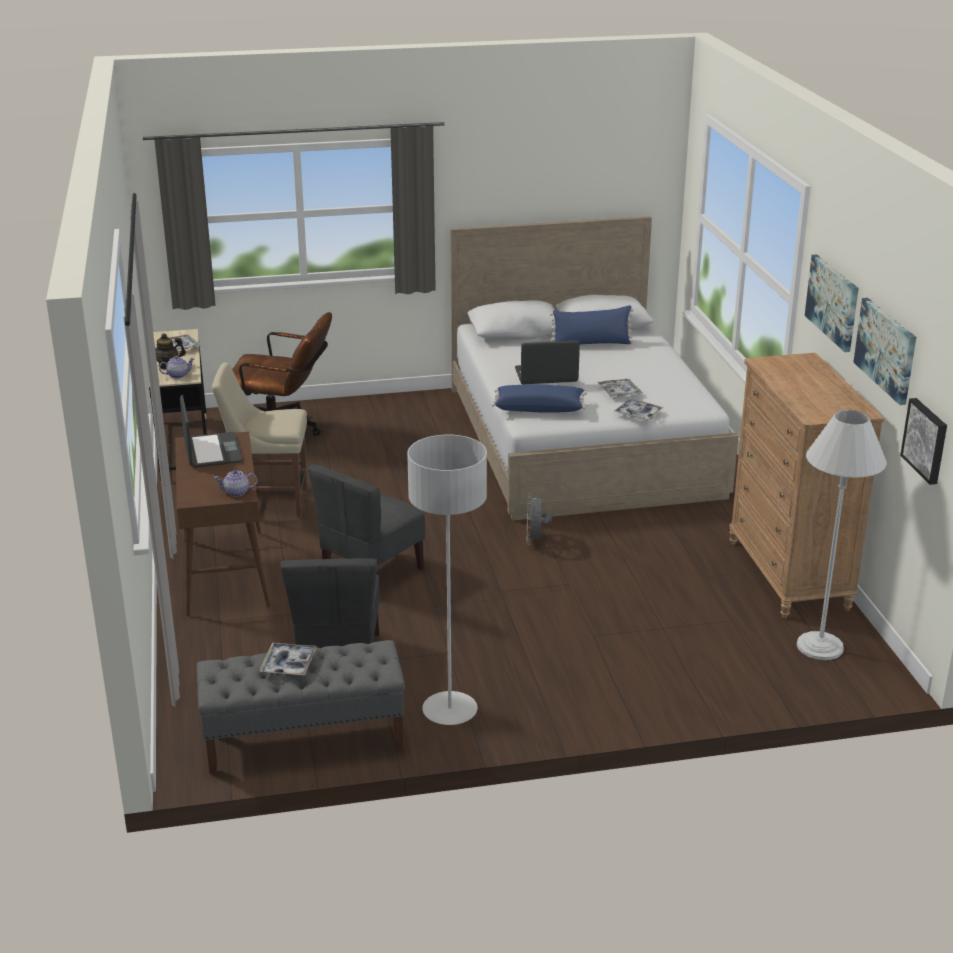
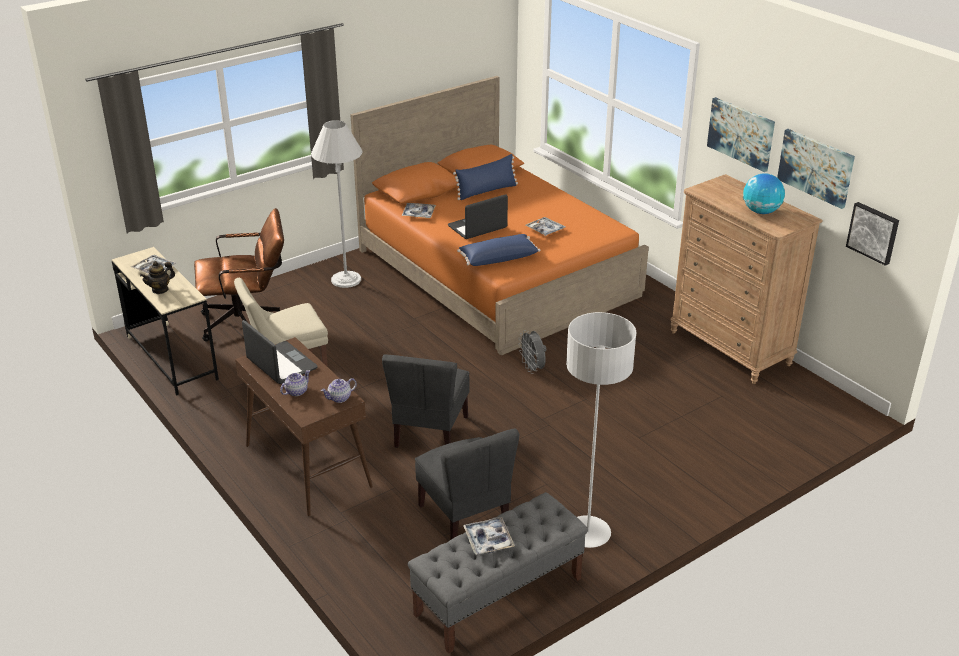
camera: 25 degrees left, 5 degrees up
teapot [159,356,195,378] -> teapot moved to [280,370,310,396]
white bed [450,216,738,521] -> orange bed [350,76,649,356]
tray [613,399,663,421] -> tray moved to [402,203,436,218]
white floor lamp [797,410,887,660] -> white floor lamp moved to [311,120,362,288]
none -> globe [743,173,785,214]

